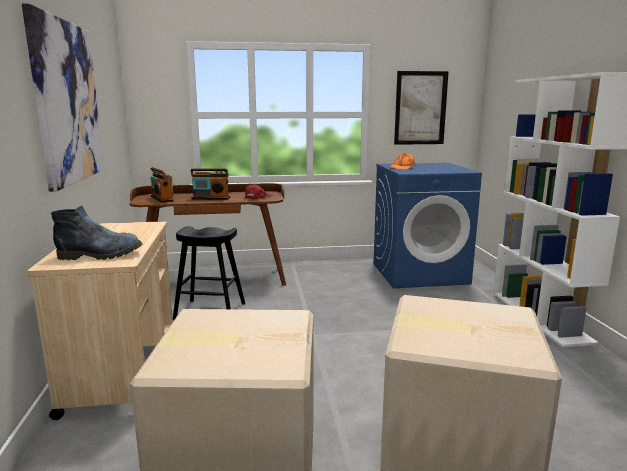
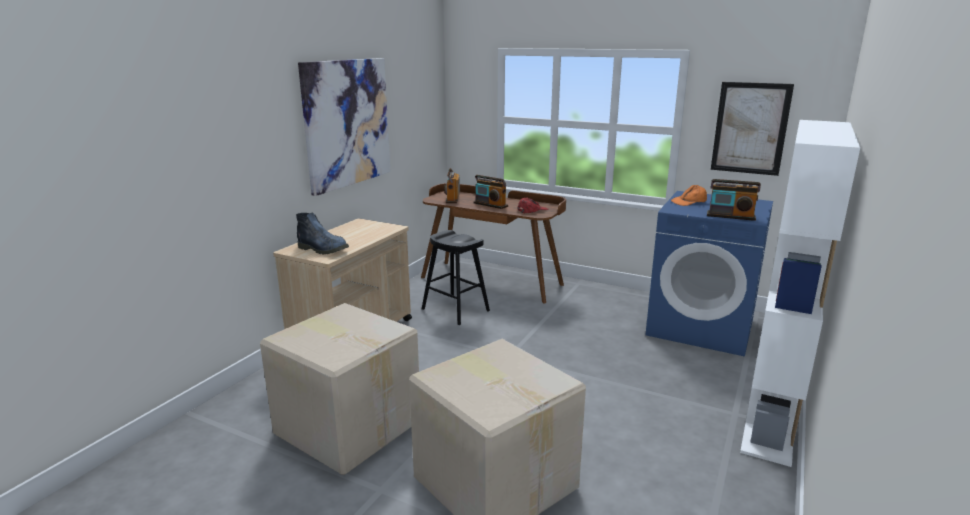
camera: 35 degrees right, 5 degrees up
none -> radio [707,179,761,221]

